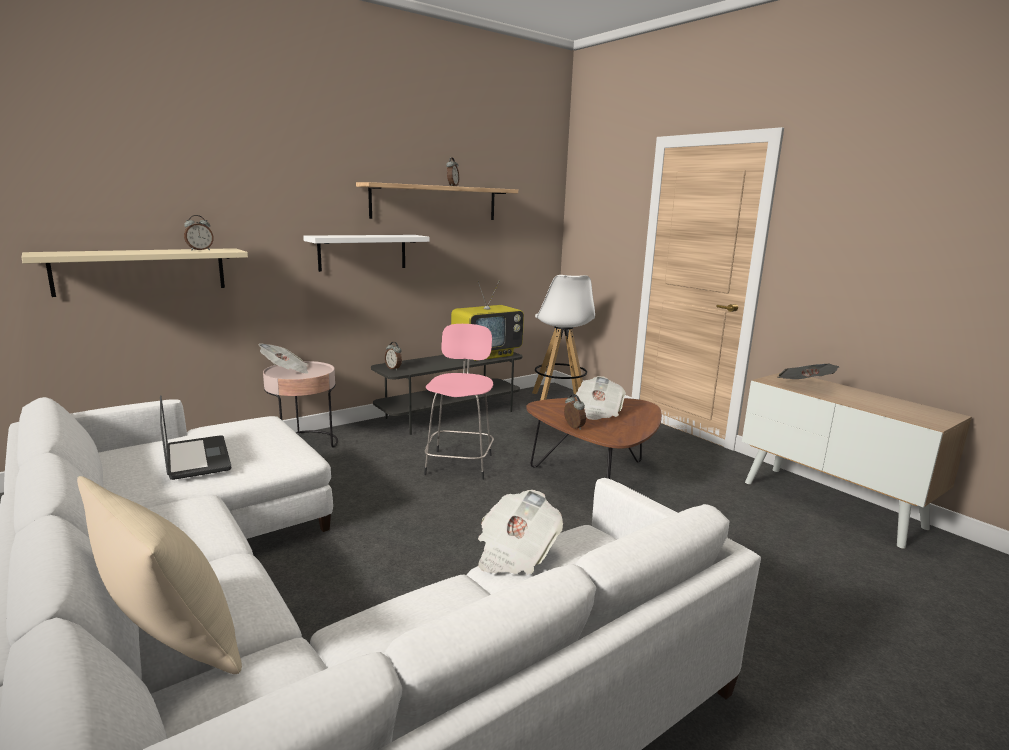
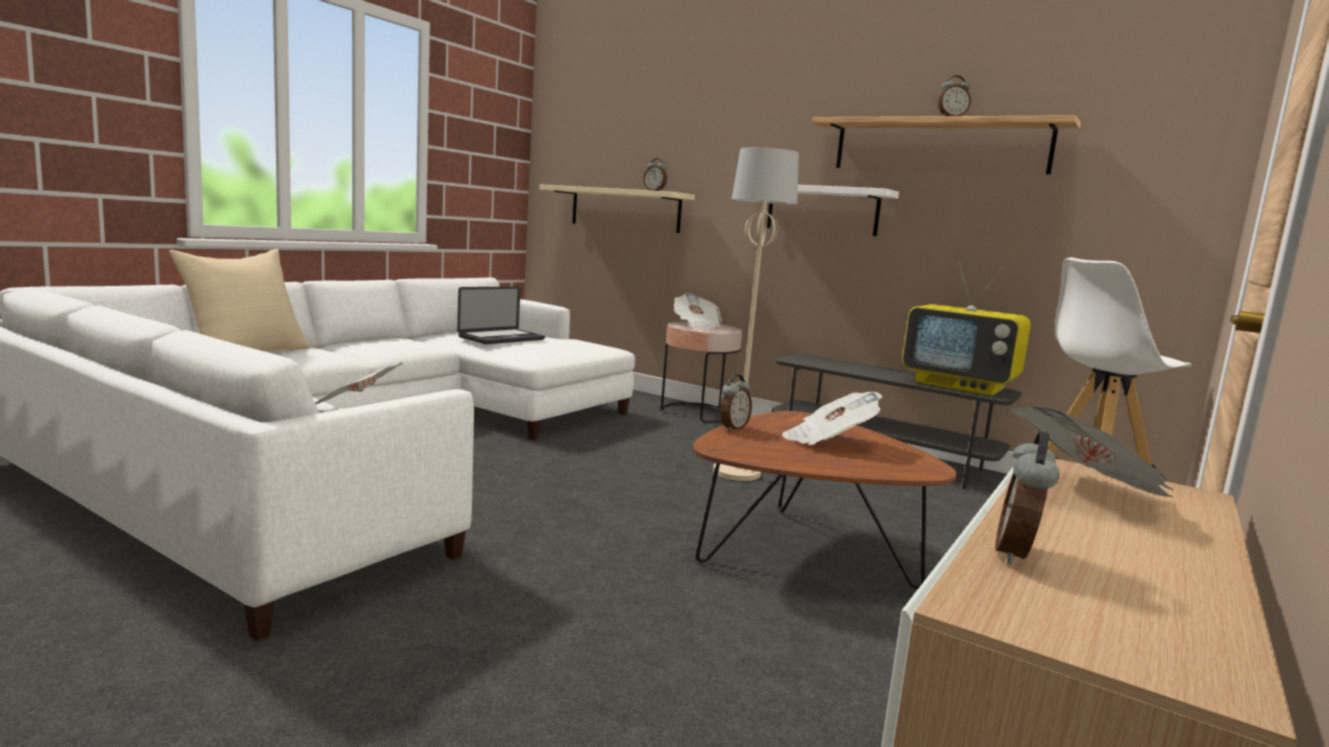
camera: 70 degrees right, 5 degrees down
alarm clock [385,342,402,370] -> alarm clock moved to [995,431,1059,564]
pink stool [424,324,494,480] -> beige floor lamp [713,147,799,481]

